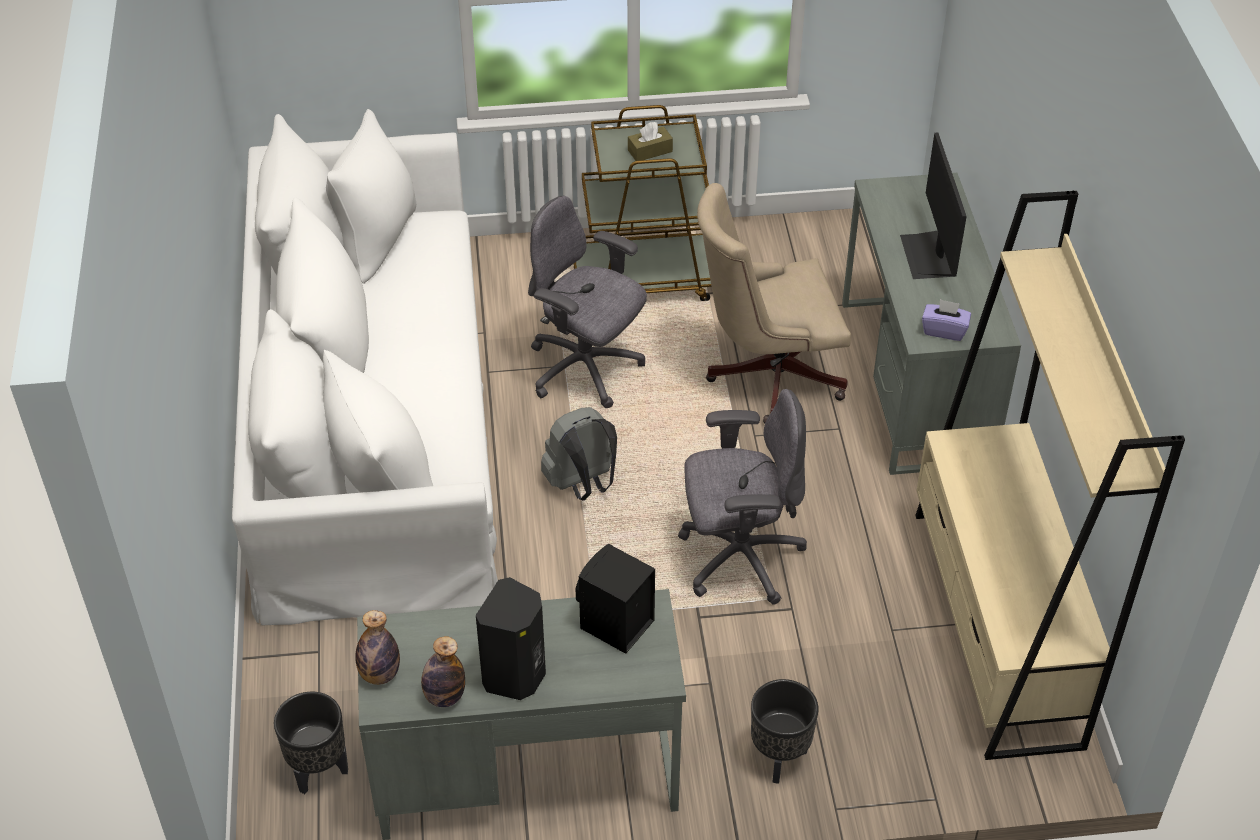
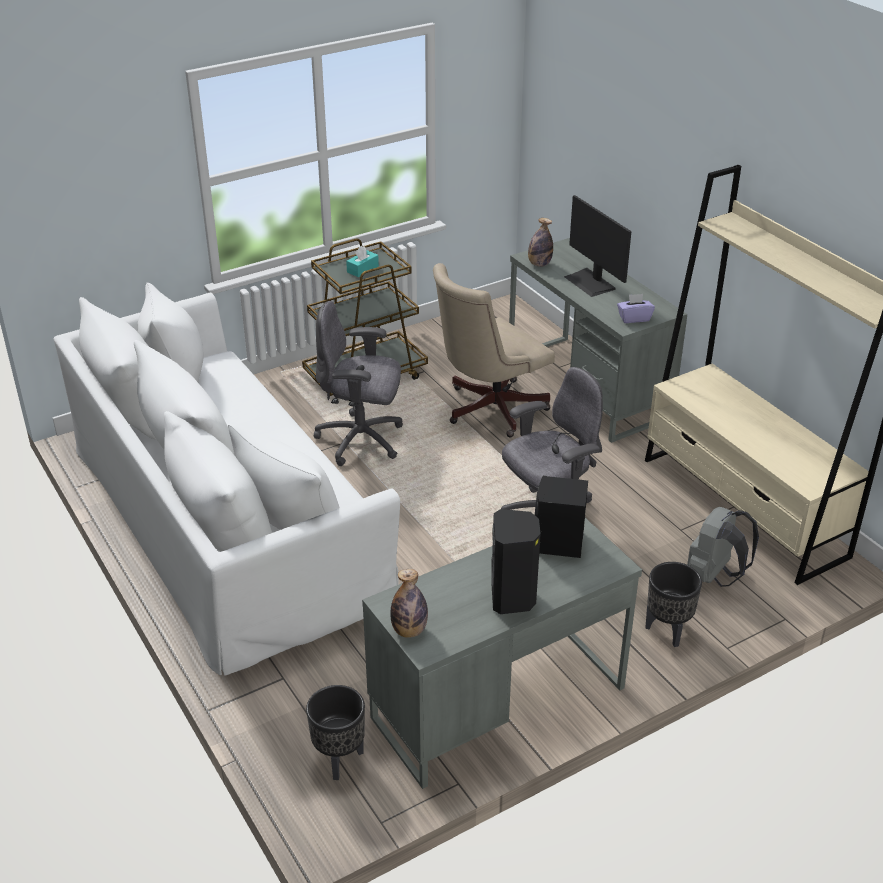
camera: 25 degrees left, 10 degrees down
bottle [421,636,465,707] -> bottle moved to [528,218,553,267]
grey backpack [541,407,617,500] -> grey backpack moved to [687,507,759,587]
brown tissue box [628,122,673,161] -> turquoise tissue box [346,246,379,277]

